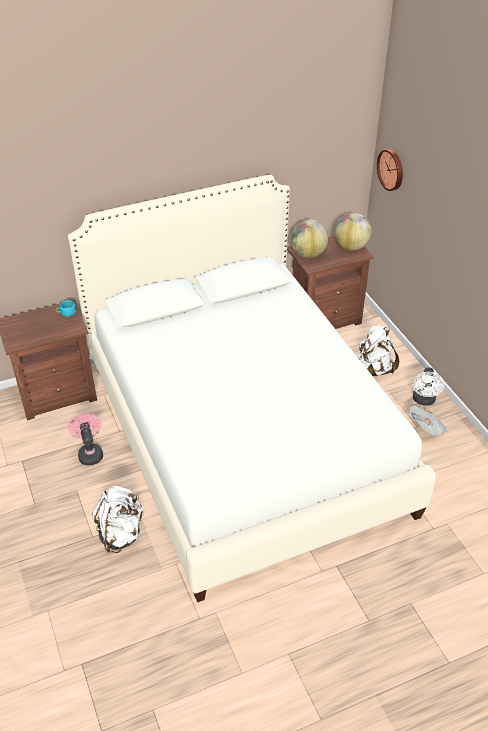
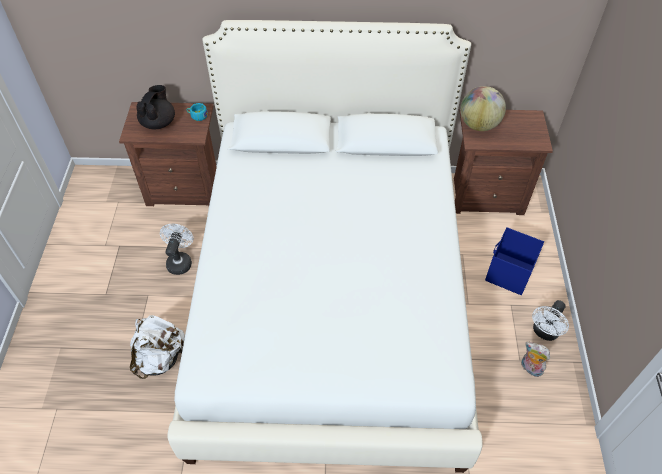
camera: 25 degrees right, 10 degrees up
pink fan [68,413,103,465] -> white fan [160,224,194,275]
globe [334,213,372,251] -> none
white backpack [357,325,399,376] -> blue storage box [485,227,544,295]
wall clock [377,149,403,191] -> none
newspaper [409,405,450,436] -> plush toy [521,342,550,377]
none -> black teapot [136,85,175,129]

